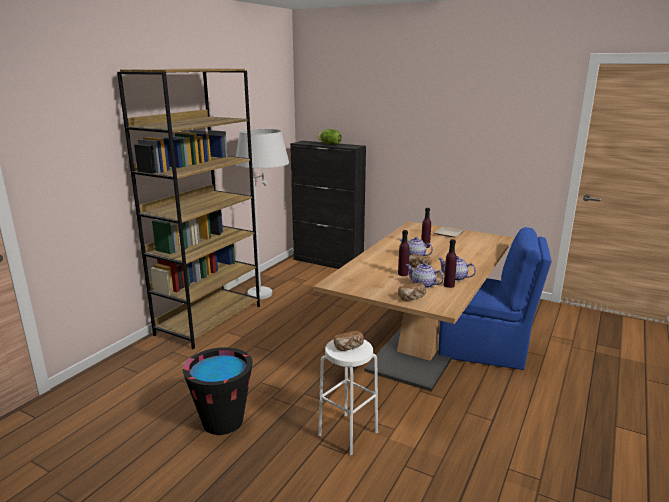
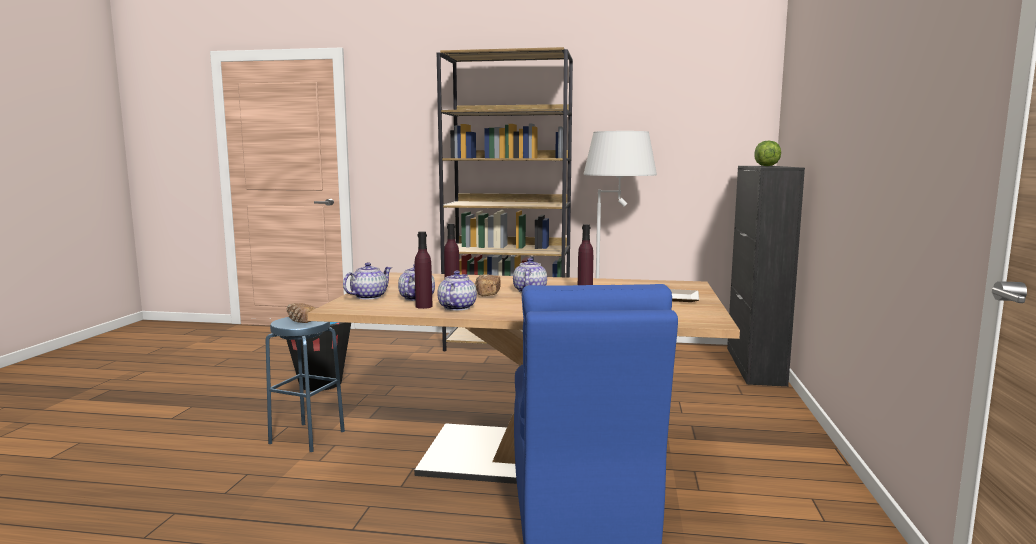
camera: 70 degrees right, 10 degrees down
white stool [318,339,378,455] -> blue stool [266,317,345,452]
bread [398,283,426,301] -> teapot [343,262,392,300]

